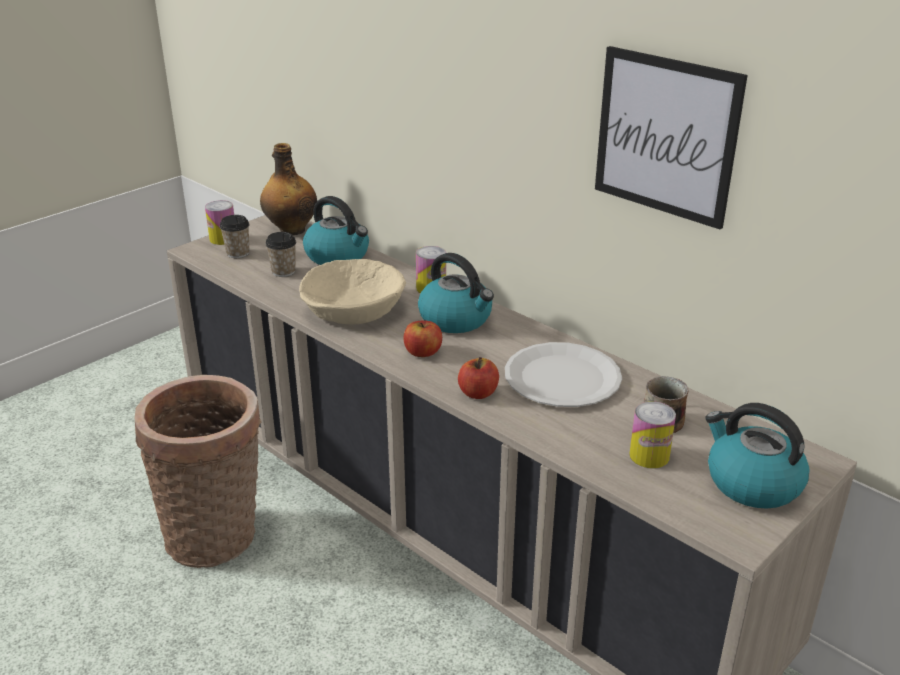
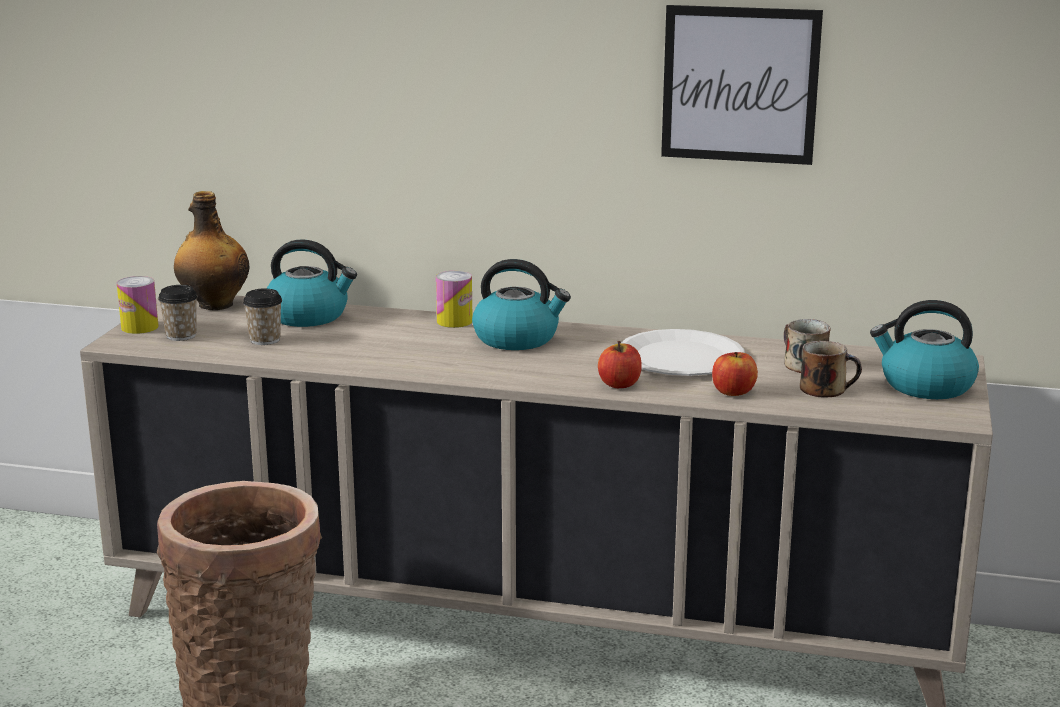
camera: 30 degrees left, 10 degrees down
beige bowl [299,259,406,324] -> none
apple [404,320,442,357] -> apple moved to [712,352,758,396]
can [629,401,676,468] -> mug [800,341,862,398]

